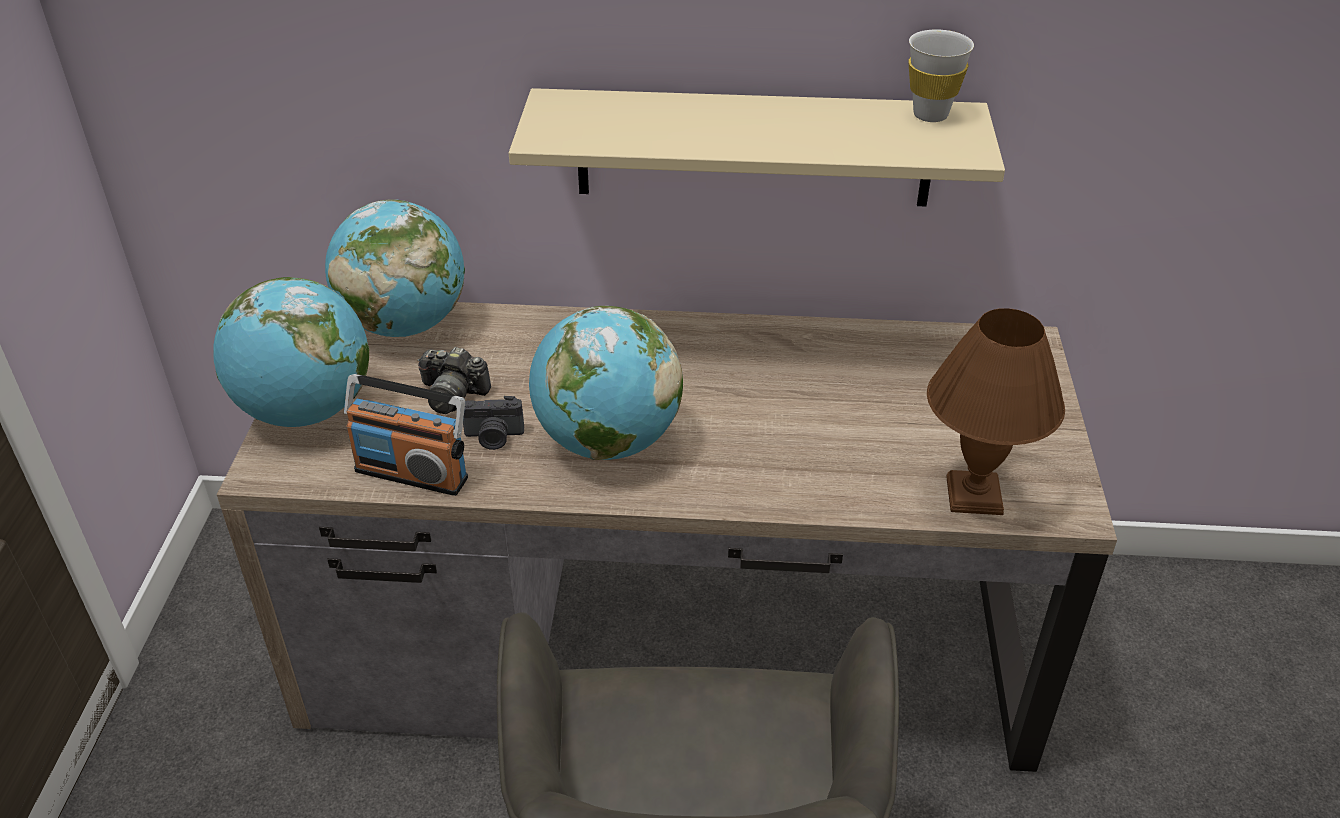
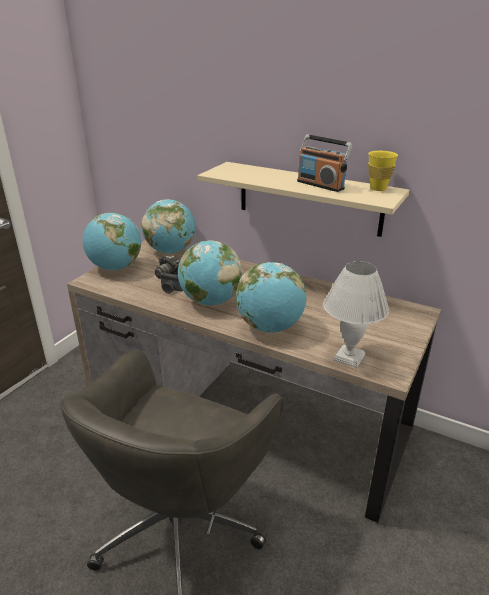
camera: 25 degrees right, 10 degrees down
radio [344,374,468,496] -> radio moved to [297,134,353,192]
white cup [908,30,974,122] -> yellow cup [368,151,398,191]
brown table lamp [927,308,1065,515] -> white table lamp [323,261,389,368]
none -> globe [236,262,306,333]

